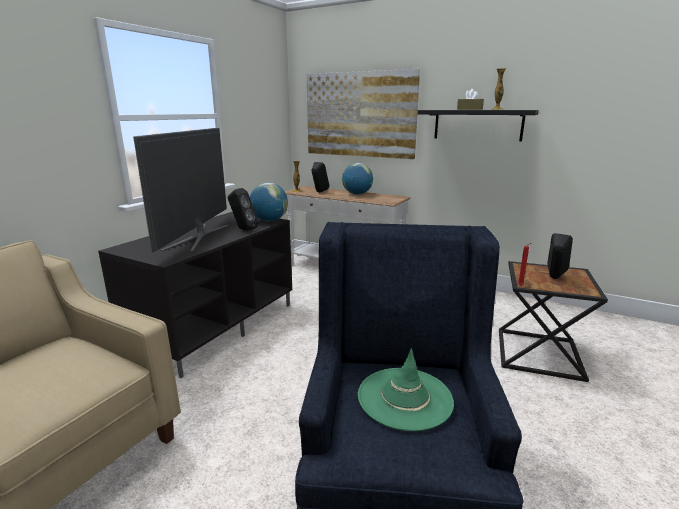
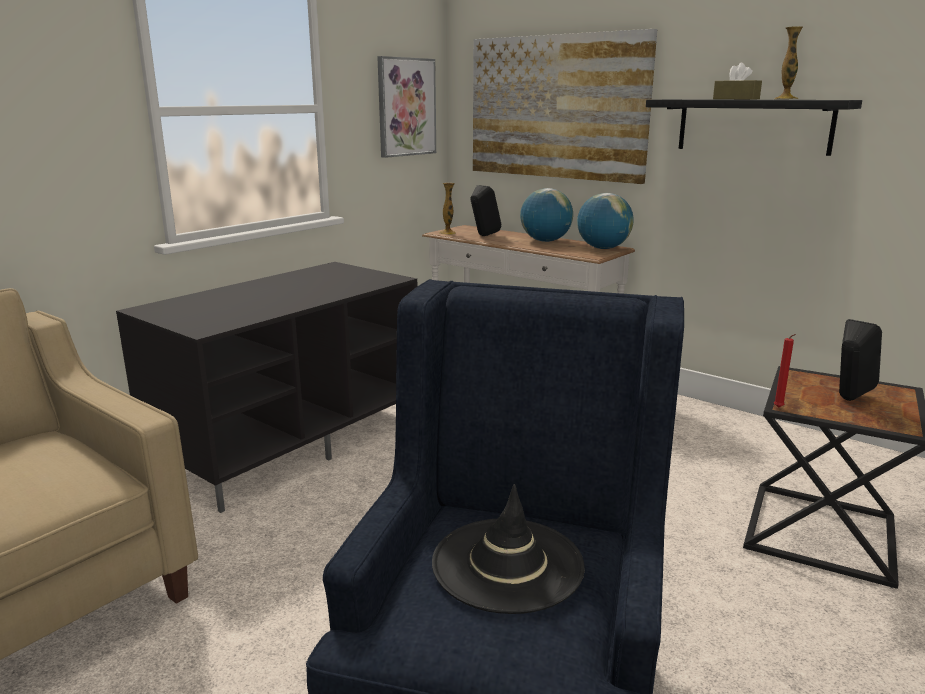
camera: 10 degrees right, 0 degrees up
television [133,128,230,252] -> none
black speaker [228,188,259,230] -> none
globe [250,183,288,222] -> globe moved to [577,193,634,249]
green hat [358,348,454,431] -> black hat [432,484,585,614]
none -> picture [377,56,436,158]

